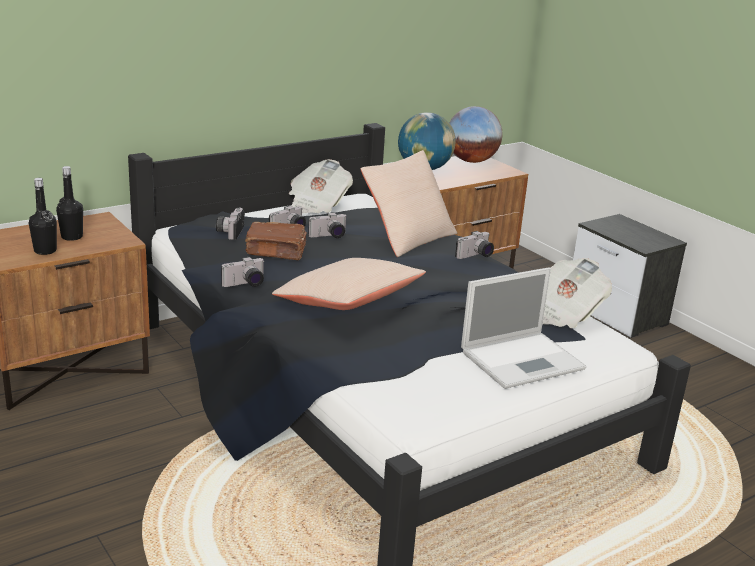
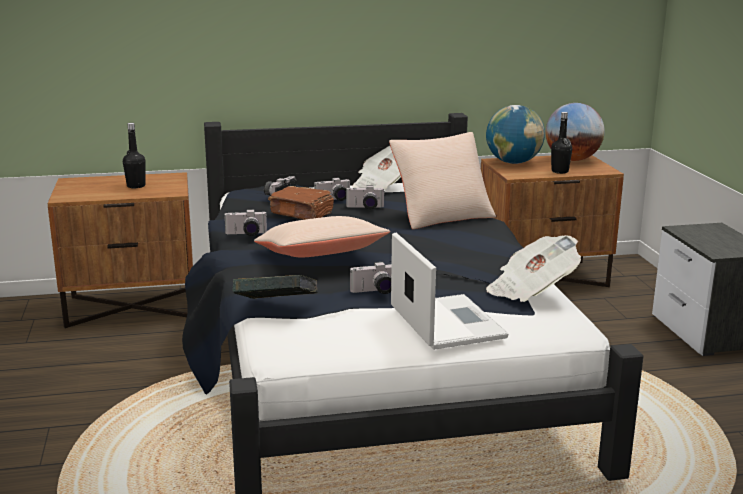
camera: 25 degrees right, 5 degrees down
black bottle [29,178,57,255] -> black bottle moved to [551,112,572,174]
camera [455,231,494,259] -> camera moved to [350,262,392,294]
laptop [461,267,587,389] -> laptop turned 105 degrees counterclockwise [391,233,508,350]
none -> book [233,275,318,299]

